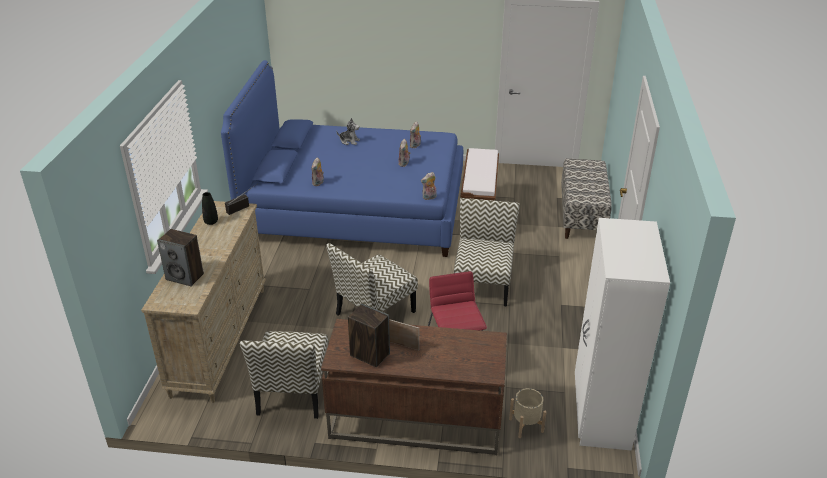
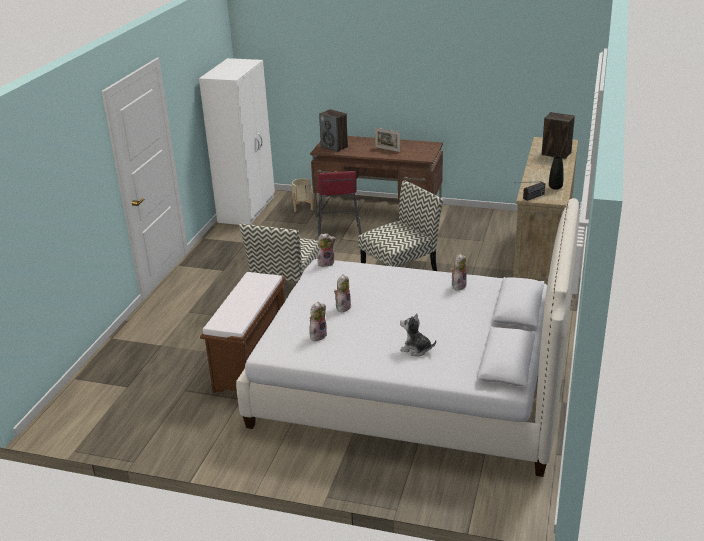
camera: 170 degrees left, 5 degrees down
blue bed [221,60,463,257] -> white bed [236,198,579,477]
chair [240,331,328,419] -> none
speaker [348,303,390,367] -> speaker moved to [319,109,348,152]
bench [561,159,612,239] -> none

